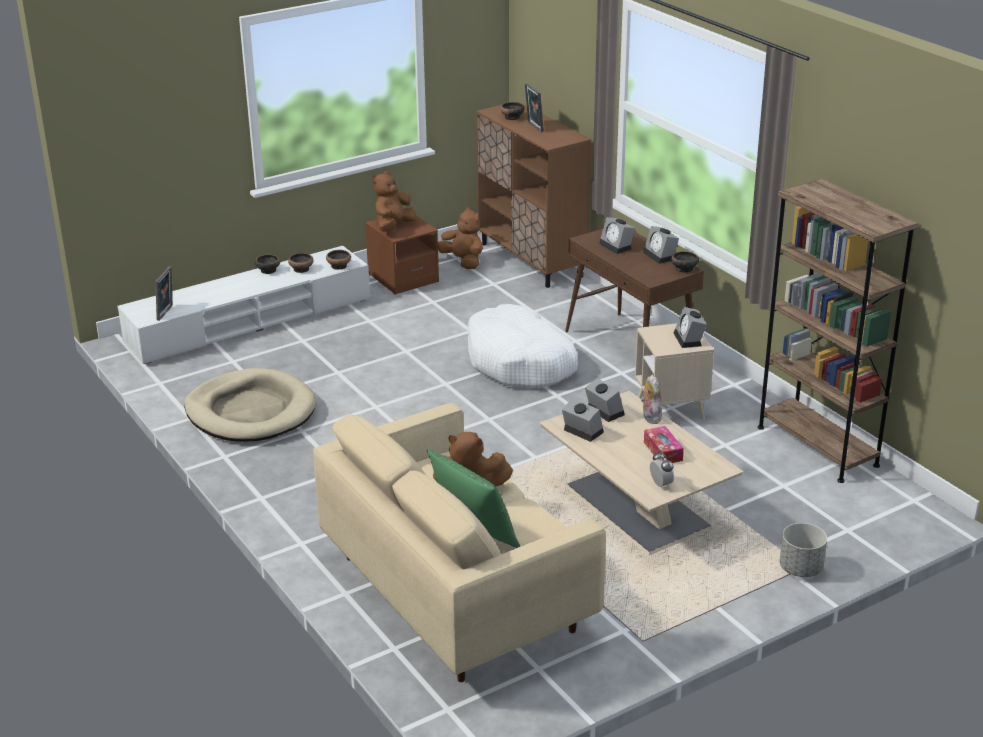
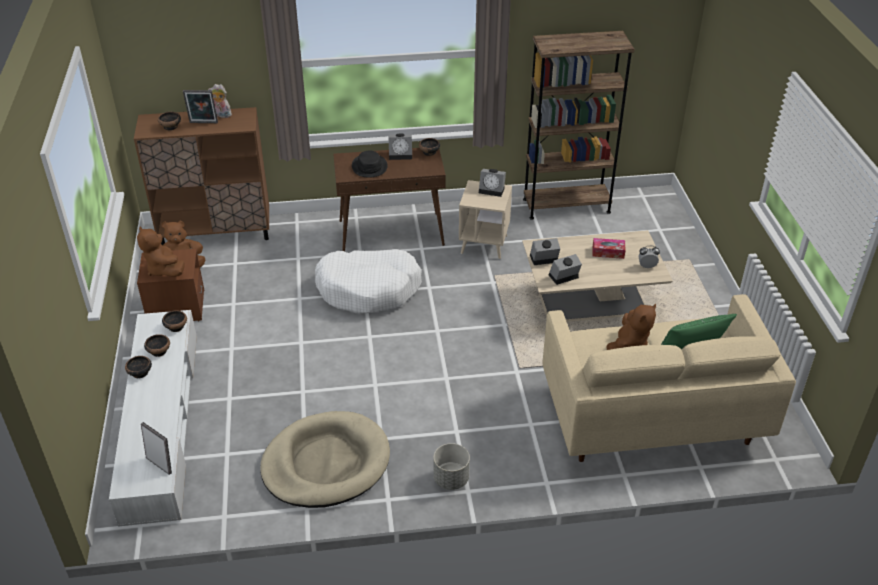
camera: 65 degrees left, 10 degrees up
alarm clock [599,217,635,254] -> black hat [352,151,388,178]
plush toy [641,375,662,424] -> plush toy moved to [208,84,232,118]
grey planter [780,523,827,577] -> grey planter moved to [434,443,470,490]

